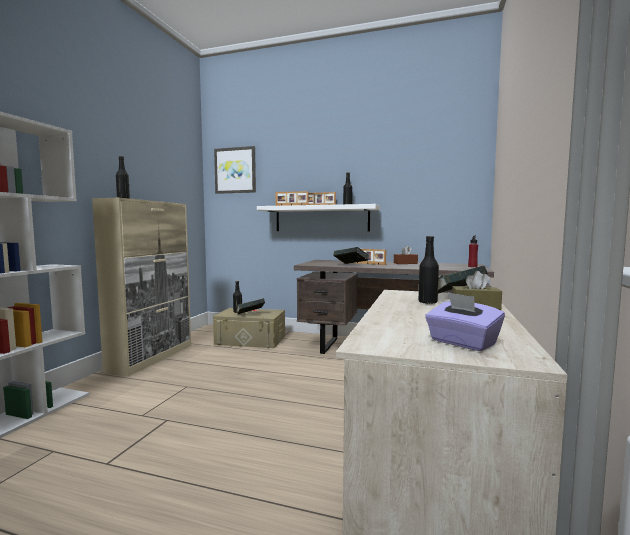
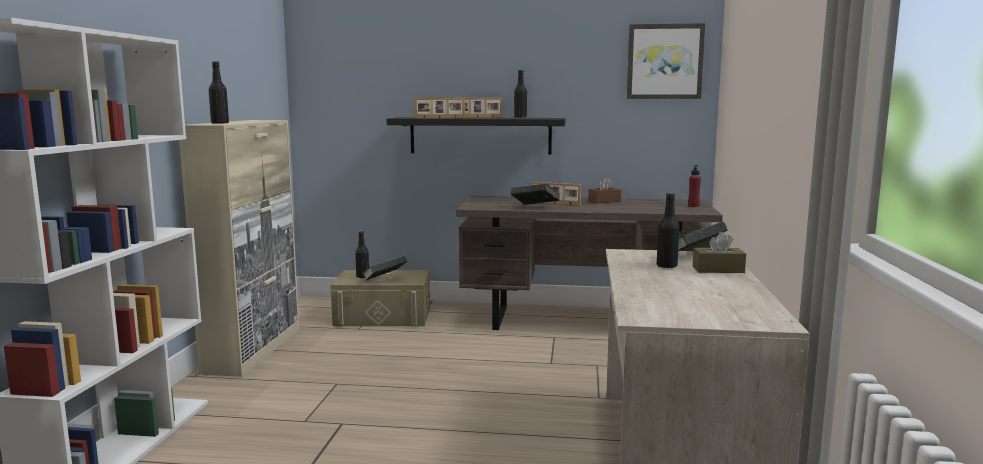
camera: 10 degrees left, 5 degrees up
picture [214,146,256,194] -> picture moved to [627,23,705,99]
white shelf [257,204,380,231] -> black shelf [386,117,566,155]
purple tissue box [425,292,505,351] -> none

